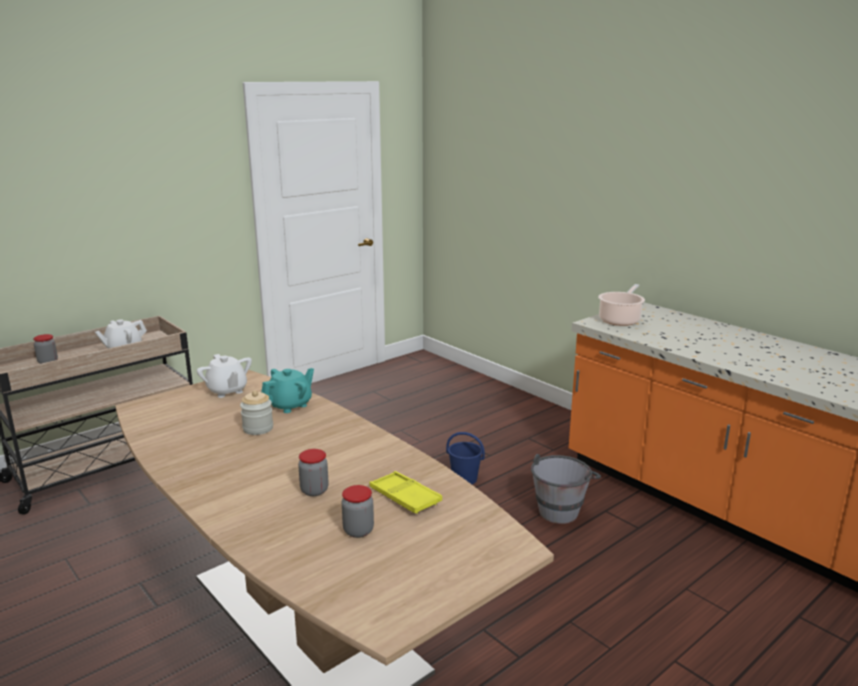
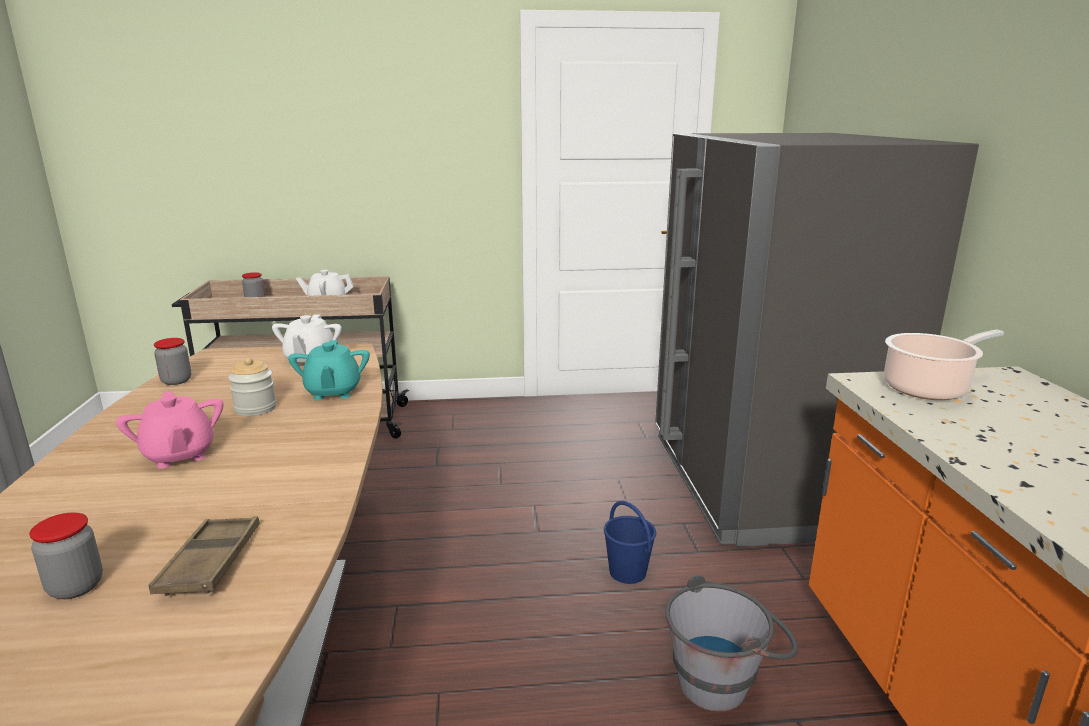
camera: 35 degrees right, 0 degrees up
turquoise teapot [261,368,314,413] -> turquoise teapot turned 90 degrees clockwise [288,340,370,400]
jar [298,449,329,496] -> jar moved to [154,338,191,385]
yellow tray [369,471,442,513] -> brown tray [148,516,260,596]
none -> pink teapot [116,391,223,469]
none -> grey fridge [655,133,979,547]

